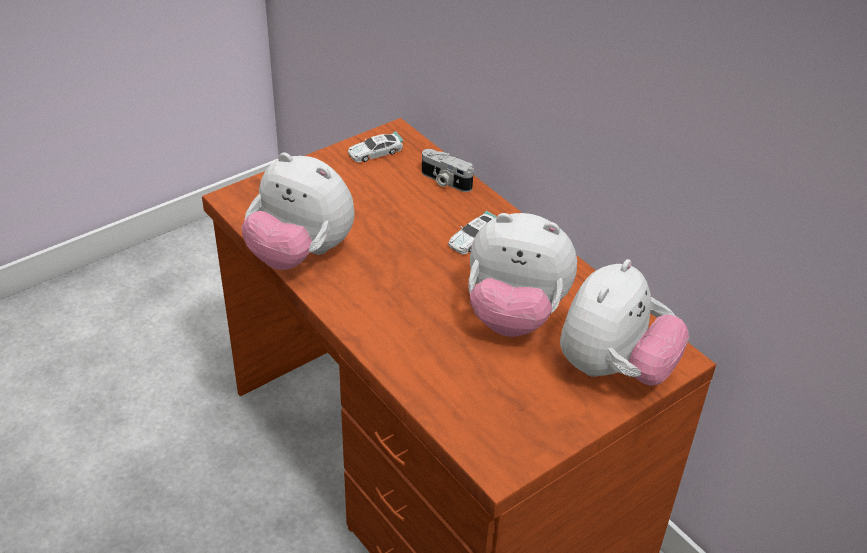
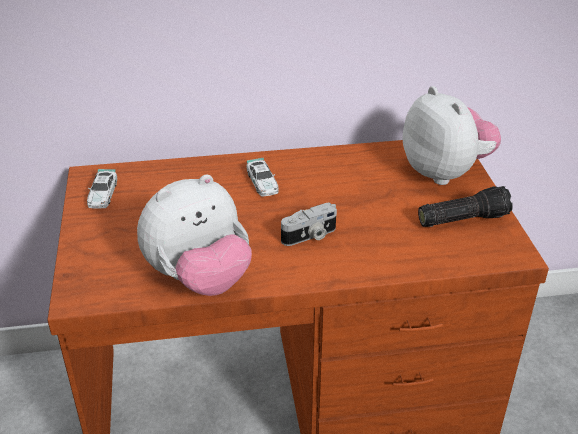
camera: 60 degrees left, 5 degrees down
camera [422,149,474,192] -> camera moved to [281,203,337,246]
plush toy [468,213,577,337] -> none
none -> flashlight [418,186,513,227]

